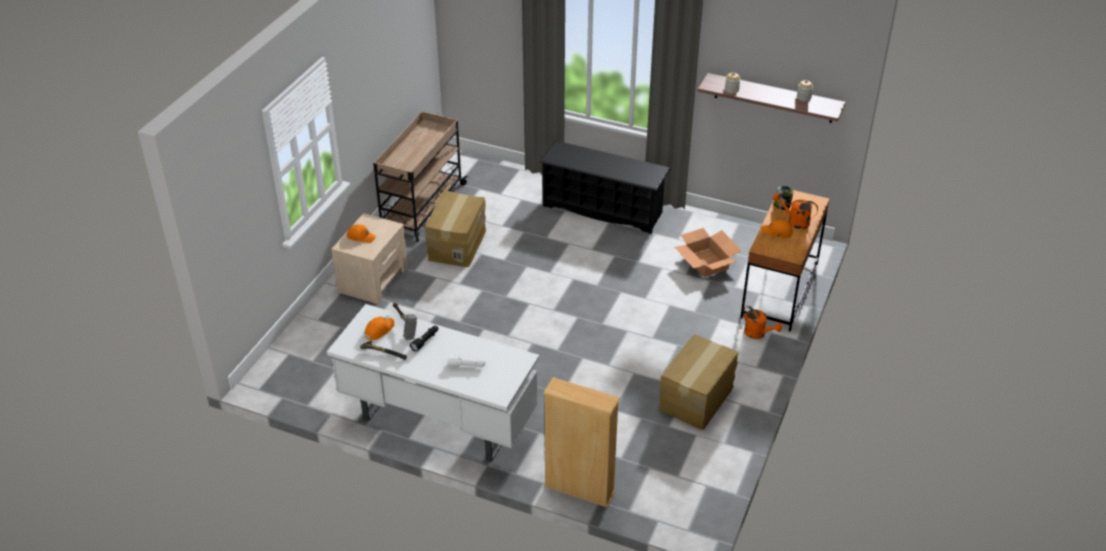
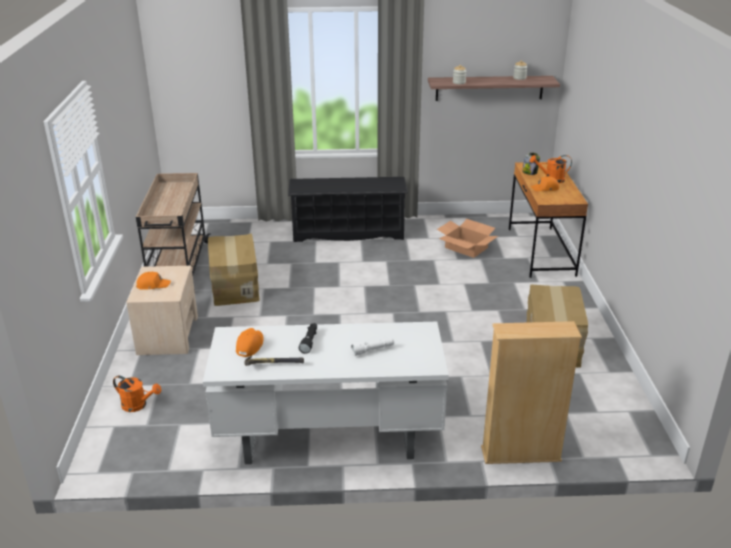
camera: 25 degrees left, 10 degrees down
hammer [393,302,417,340] -> none
orange watering can [743,306,782,339] -> orange watering can moved to [113,375,161,412]

